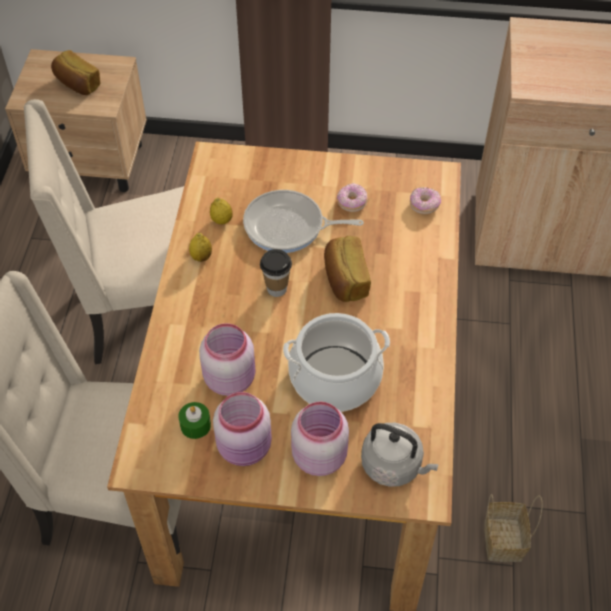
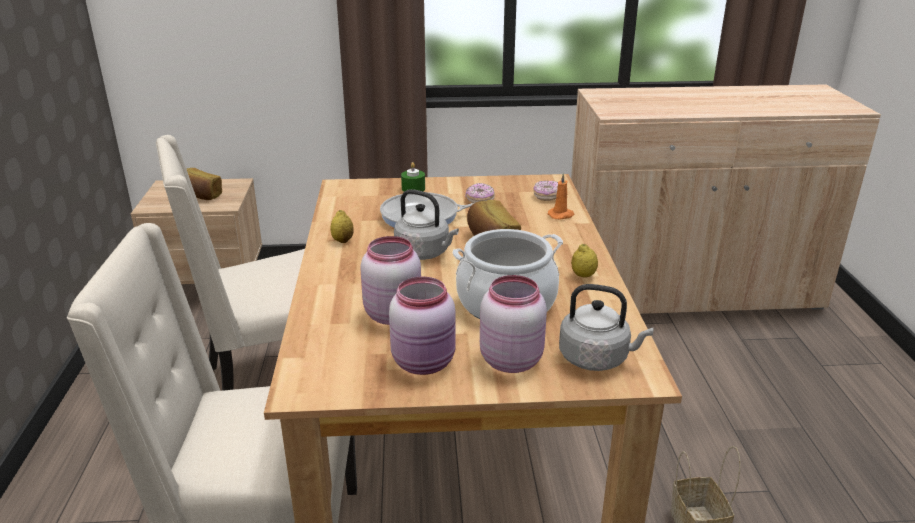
camera: 10 degrees left, 25 degrees down
green candle [178,402,211,439] -> green candle moved to [401,162,425,192]
lemon [210,198,233,224] -> lemon moved to [571,244,598,278]
cup [260,249,292,297] -> grey kettle [394,189,459,260]
none -> orange candle [548,173,574,219]

